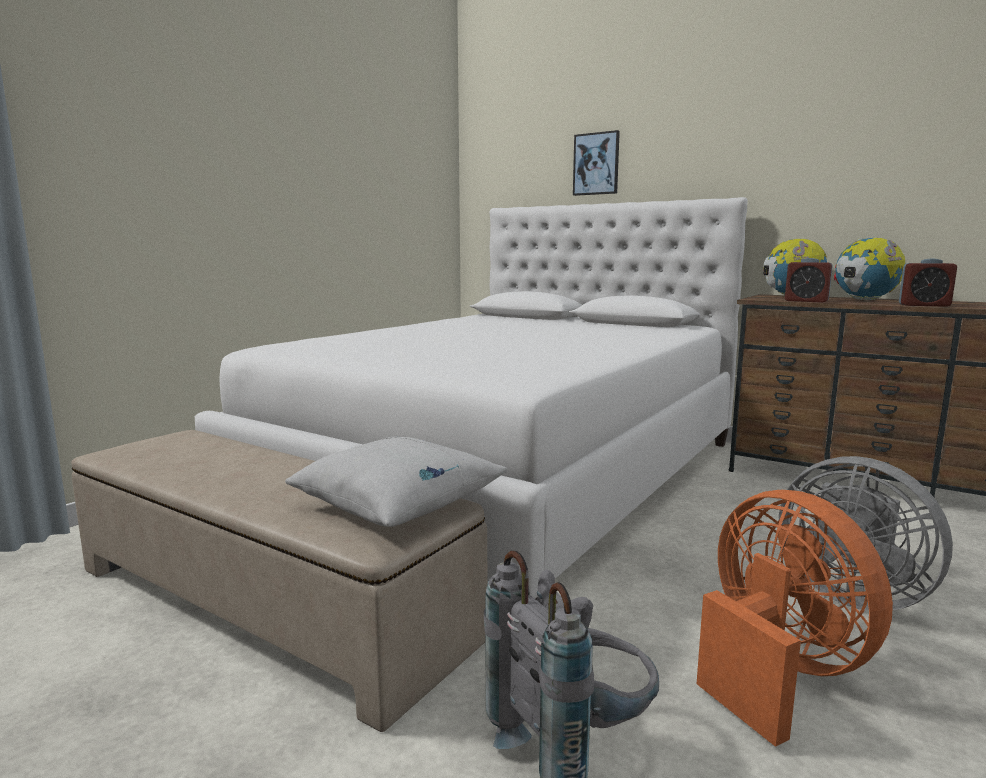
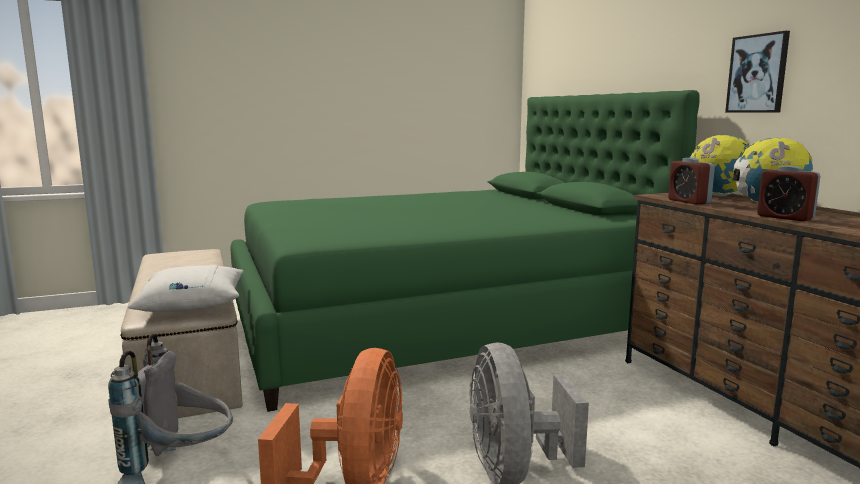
camera: 35 degrees right, 0 degrees up
white bed [195,197,748,600] -> green bed [230,90,700,412]
picture [573,130,620,196] -> picture moved to [725,31,790,112]

